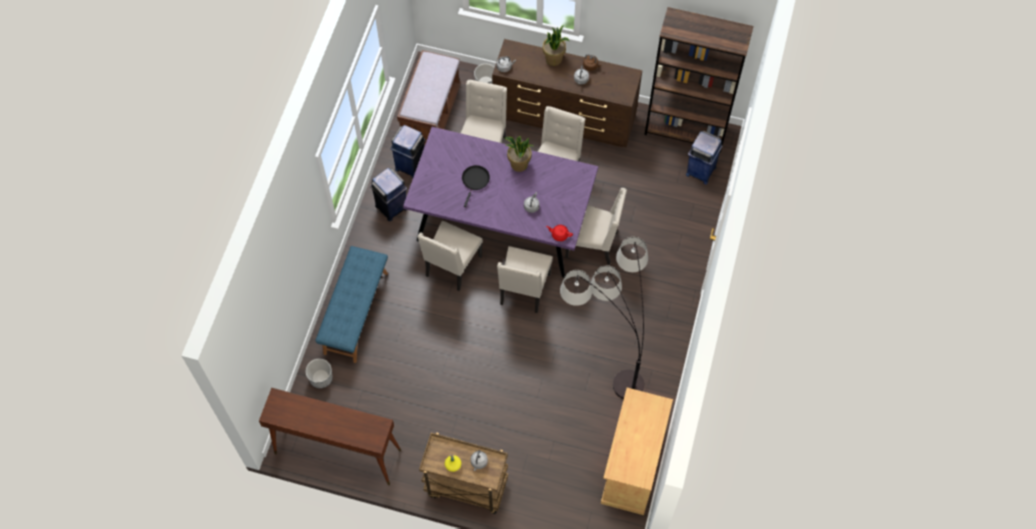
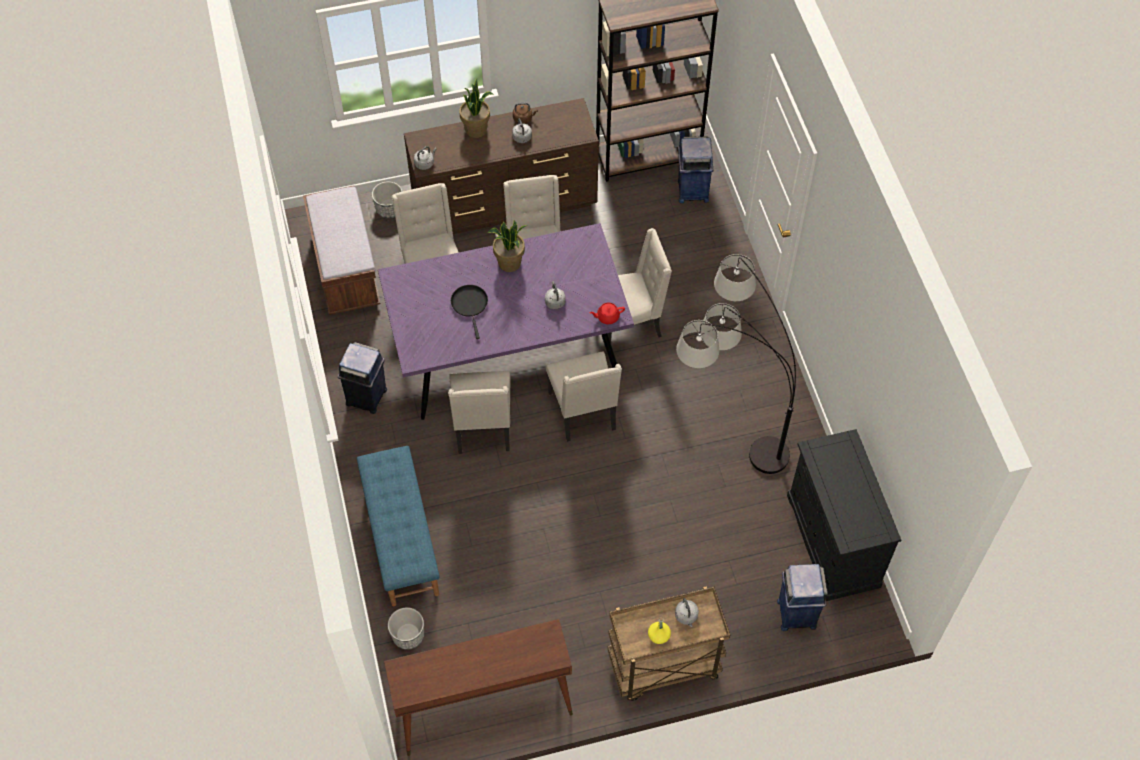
camera: 30 degrees left, 5 degrees down
blue trash can [390,125,426,178] -> blue trash can moved to [777,564,828,631]
beige cabinet [601,388,673,515] -> black cabinet [787,429,901,601]

